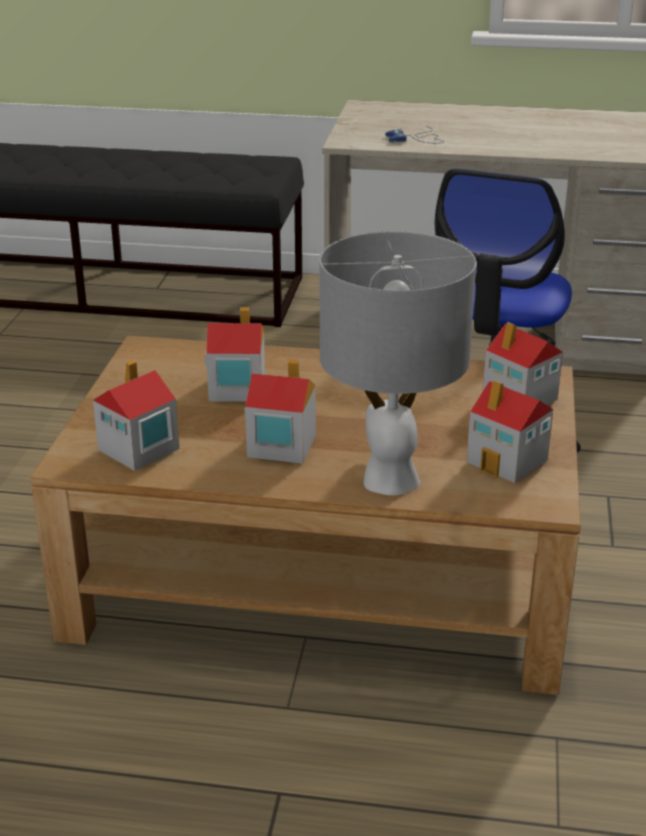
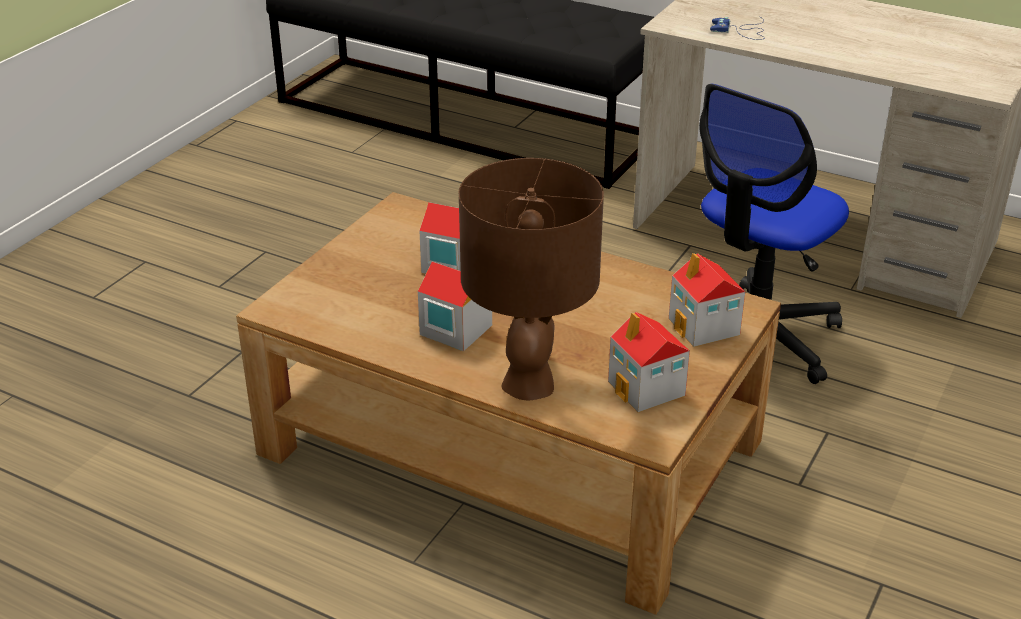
camera: 20 degrees right, 5 degrees up
toy house [93,359,179,471] -> none
grey table lamp [320,231,476,495] -> brown table lamp [459,158,604,400]

